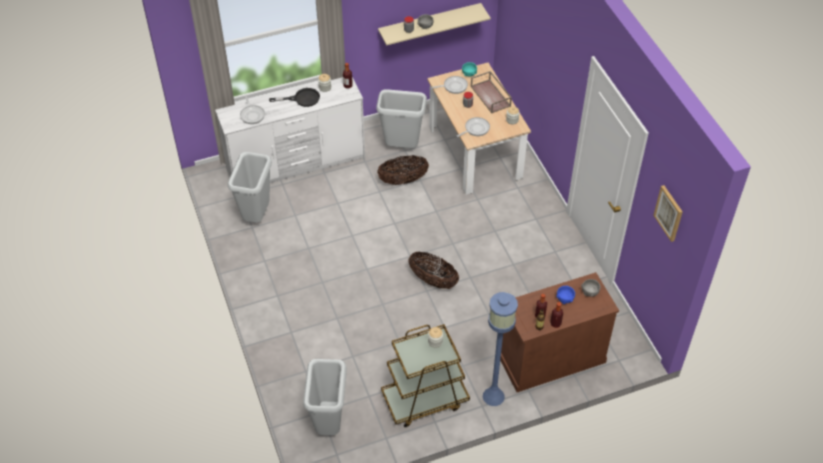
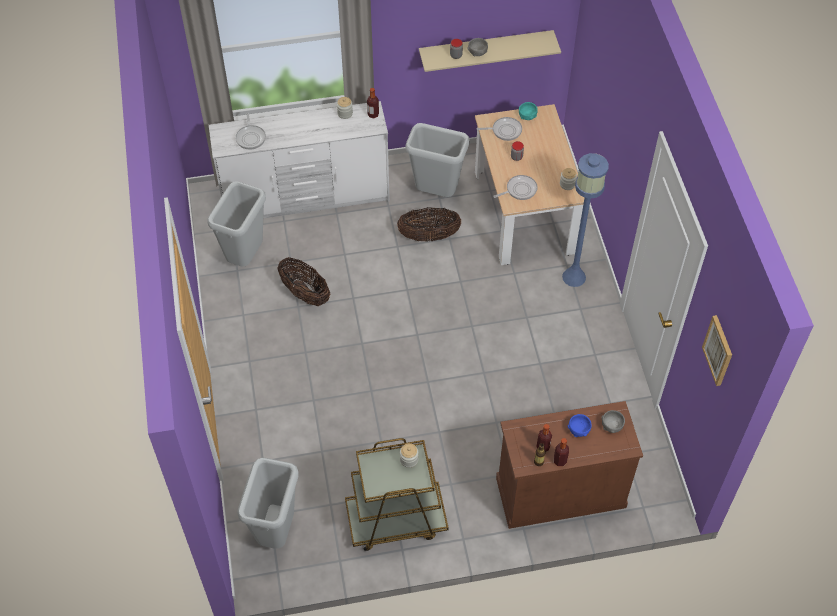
camera: 10 degrees right, 5 degrees up
black frying pan [269,88,320,107] -> none
basket [408,252,459,289] -> basket moved to [278,257,330,306]
brown tray [471,71,512,113] -> none
blue floor lamp [483,292,518,406] -> blue floor lamp moved to [562,153,609,287]

